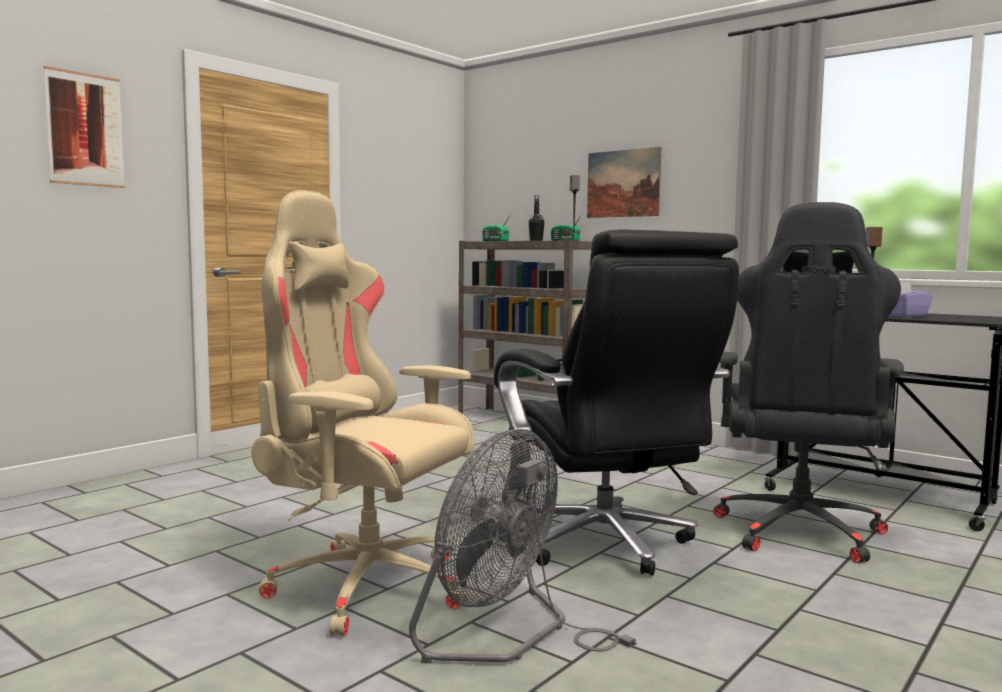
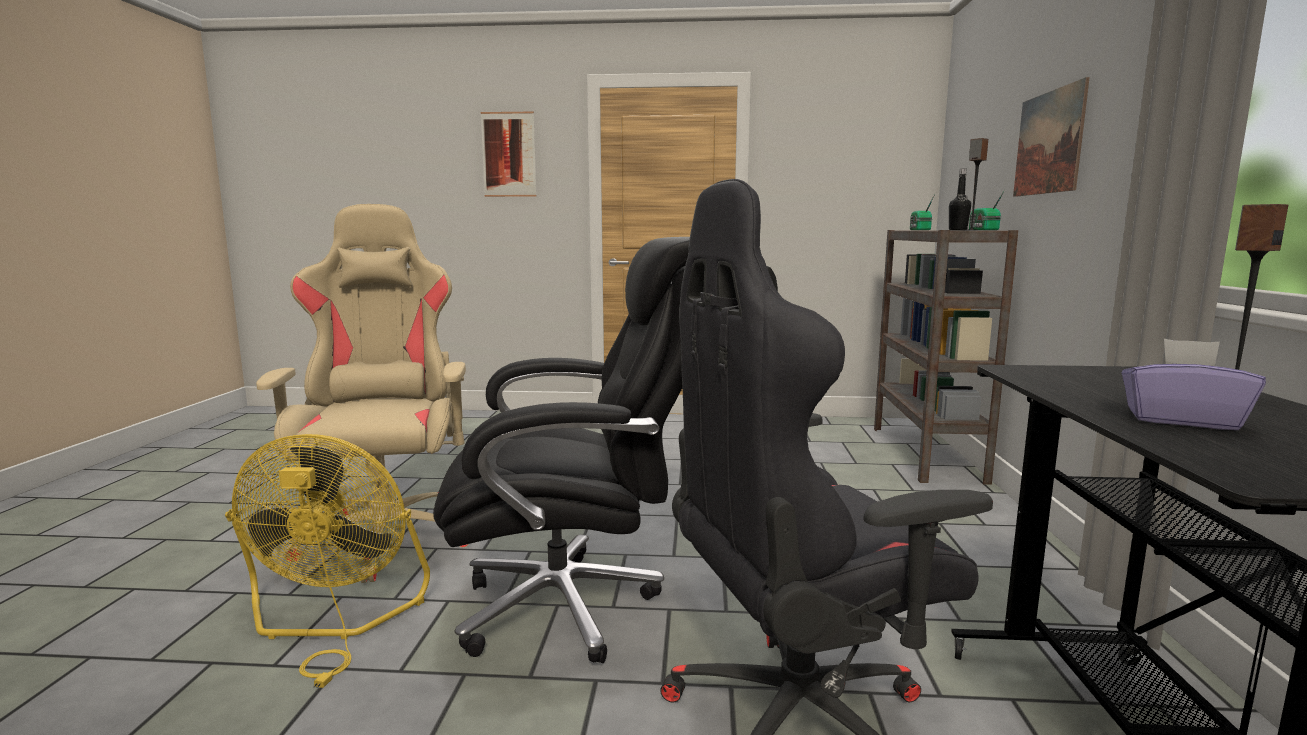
camera: 55 degrees right, 5 degrees up
grey fan [409,429,637,664] -> yellow fan [225,434,430,688]
black office chair [494,229,739,576] -> black office chair turned 135 degrees counterclockwise [433,237,690,663]

